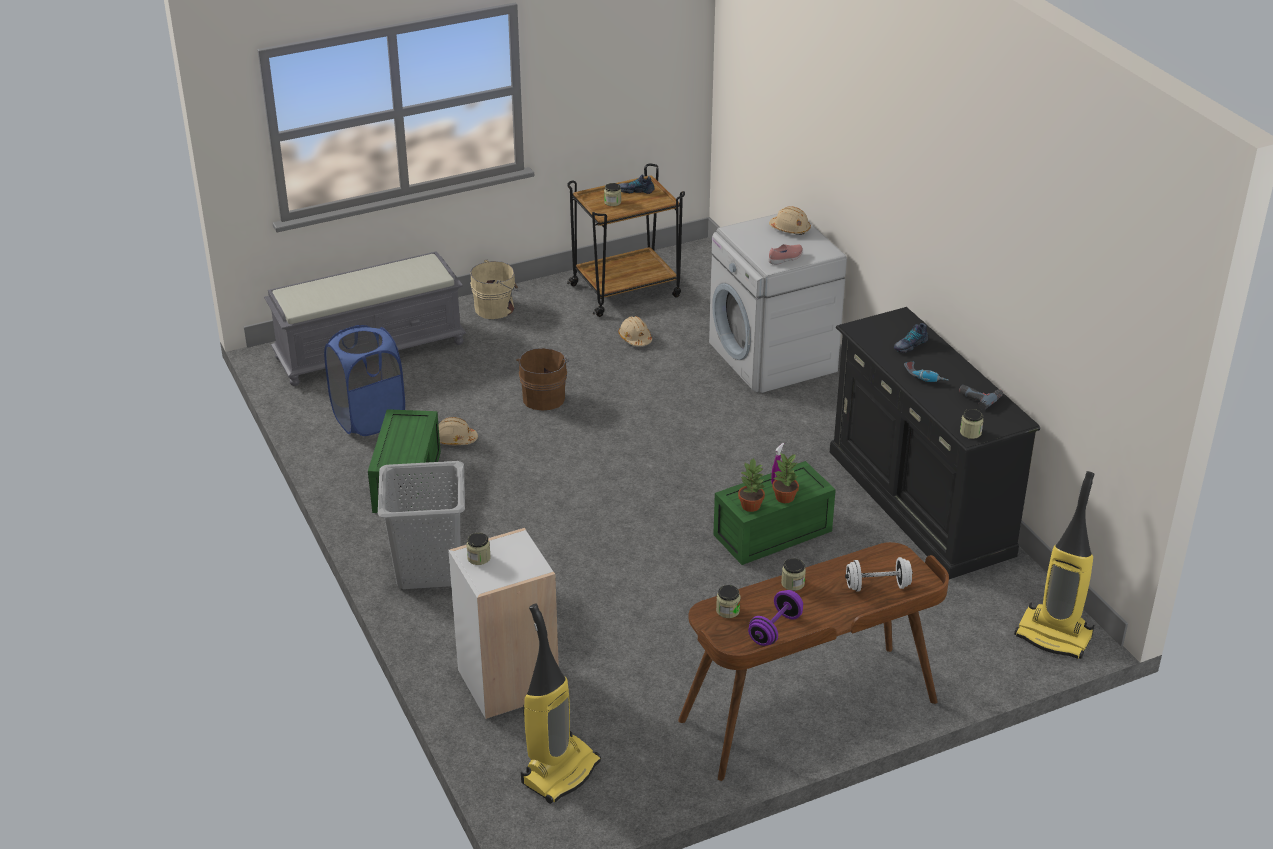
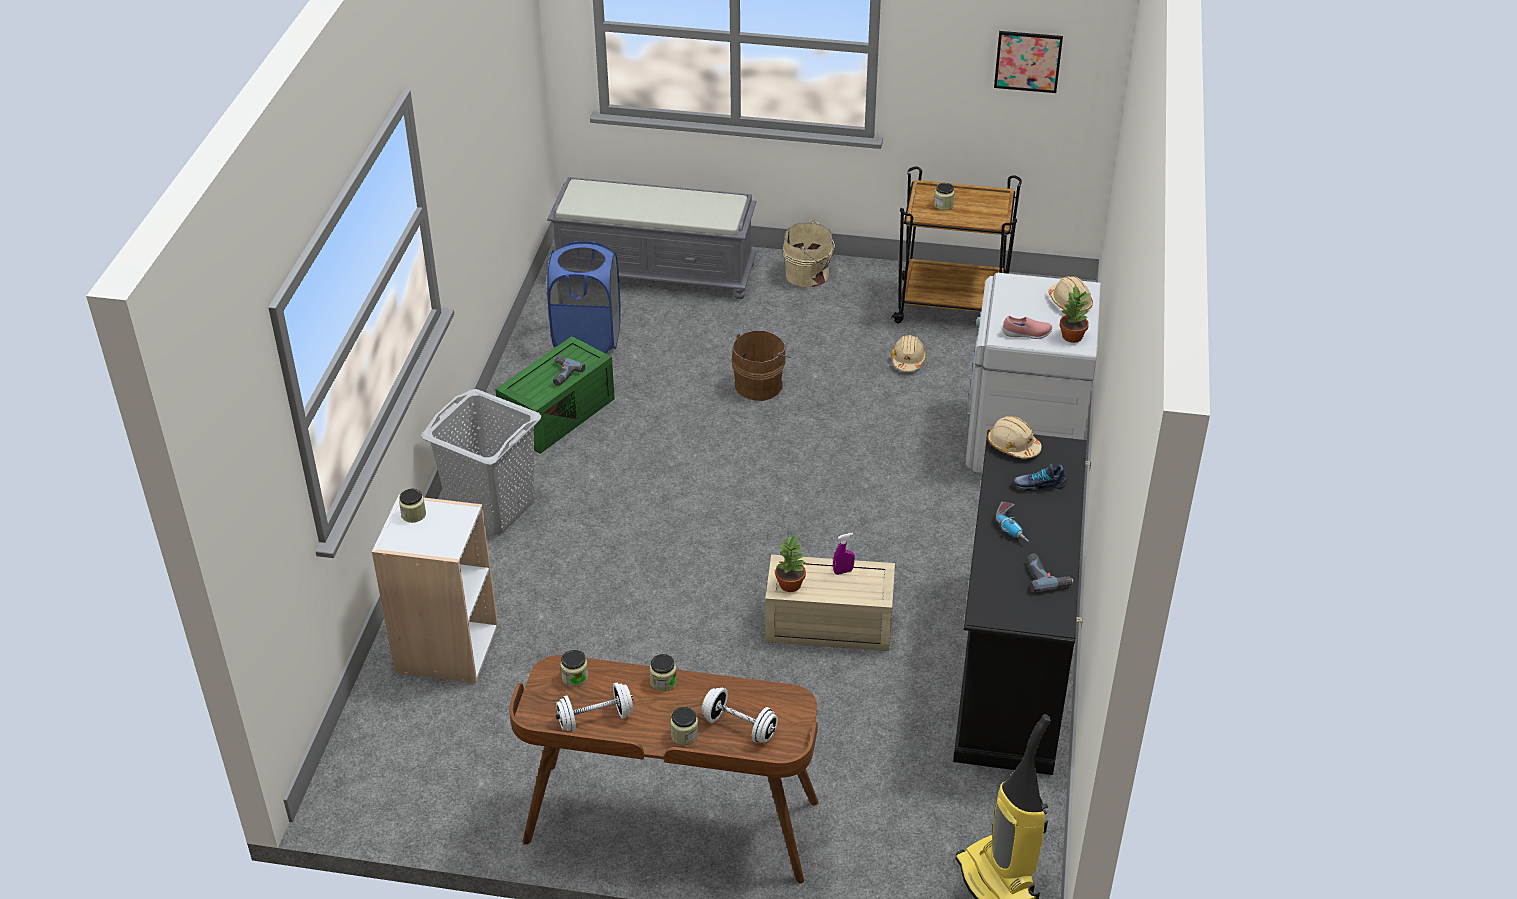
camera: 35 degrees right, 5 degrees up
beige hard hat [438,417,478,445] -> beige hard hat moved to [988,416,1042,459]
vacuum cleaner [521,603,601,804] -> none
shoe [619,175,654,194] -> none
green storage box [713,461,836,565] -> beige storage box [765,555,895,651]
purple dumbbell [748,590,803,646] -> white dumbbell [556,683,633,732]
potted plant [772,454,799,503] -> potted plant moved to [1059,286,1090,343]
jar [960,409,984,439] -> jar moved to [670,707,698,745]
none -> power drill [553,355,586,386]
none -> picture [994,31,1063,93]

